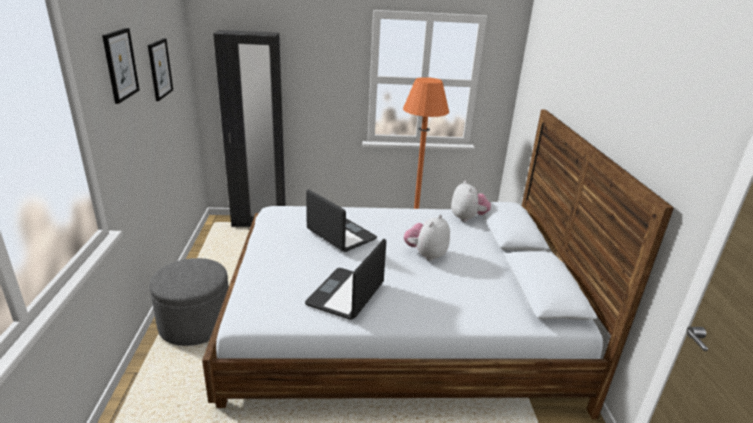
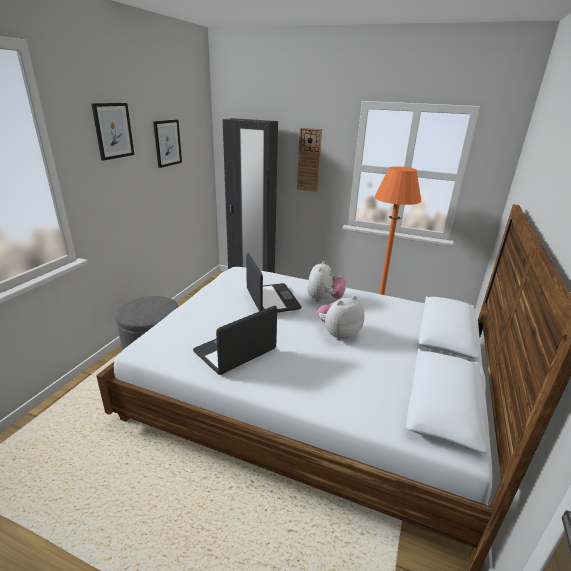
camera: 25 degrees right, 0 degrees up
plush toy [451,180,491,222] -> plush toy moved to [307,261,346,302]
none -> wall clock [297,128,322,192]

